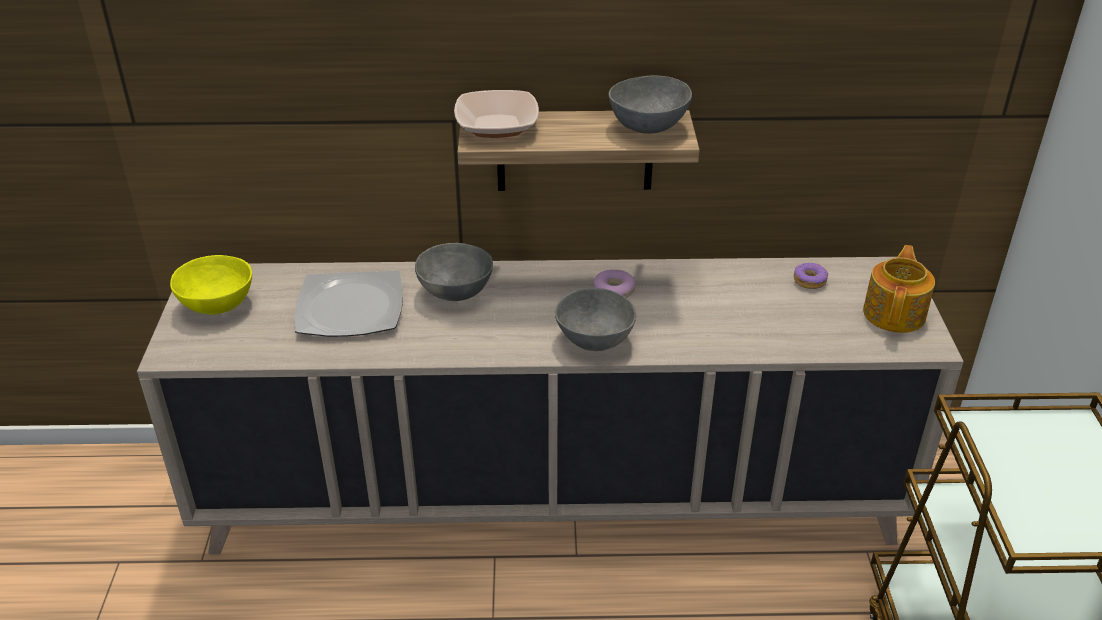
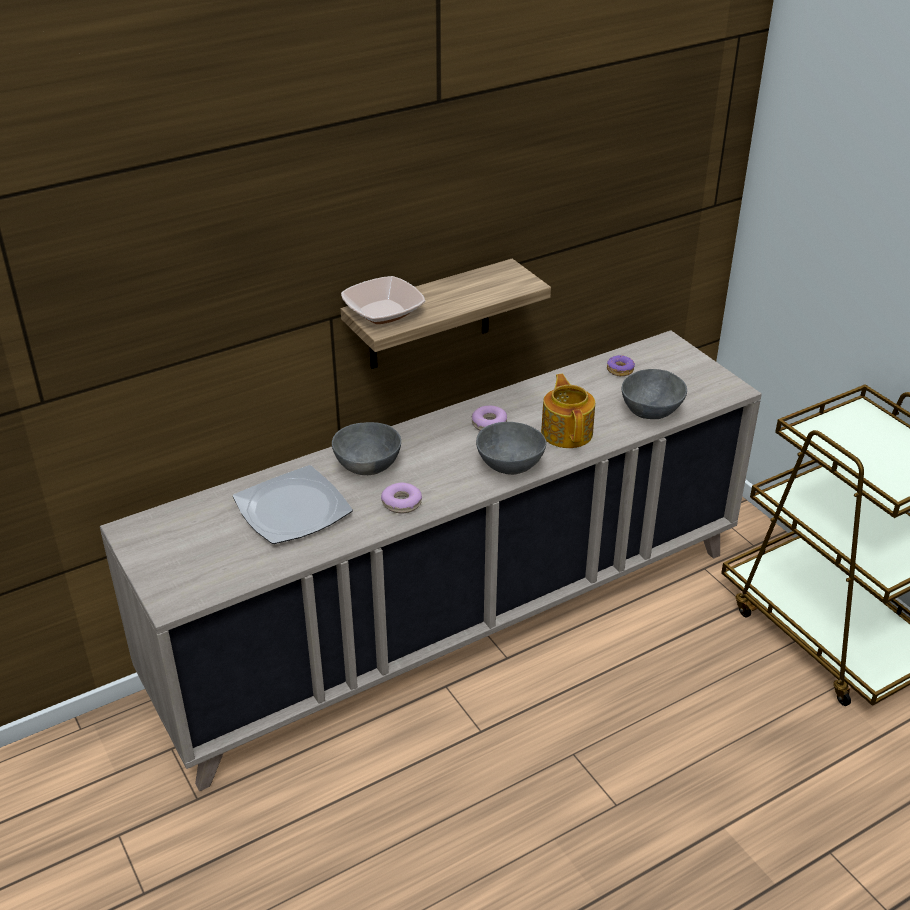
camera: 30 degrees left, 0 degrees up
yellow bowl [170,255,252,315] -> none
grey bowl [609,75,692,134] -> grey bowl moved to [621,369,687,419]
teapot [863,245,935,333] -> teapot moved to [541,374,595,448]
none -> donut [381,483,422,513]

